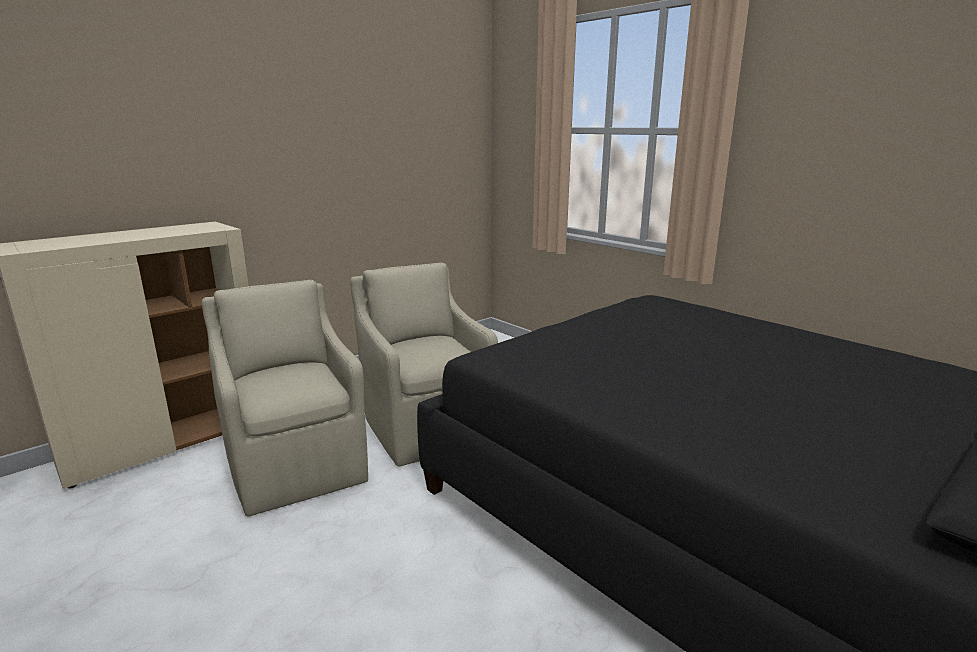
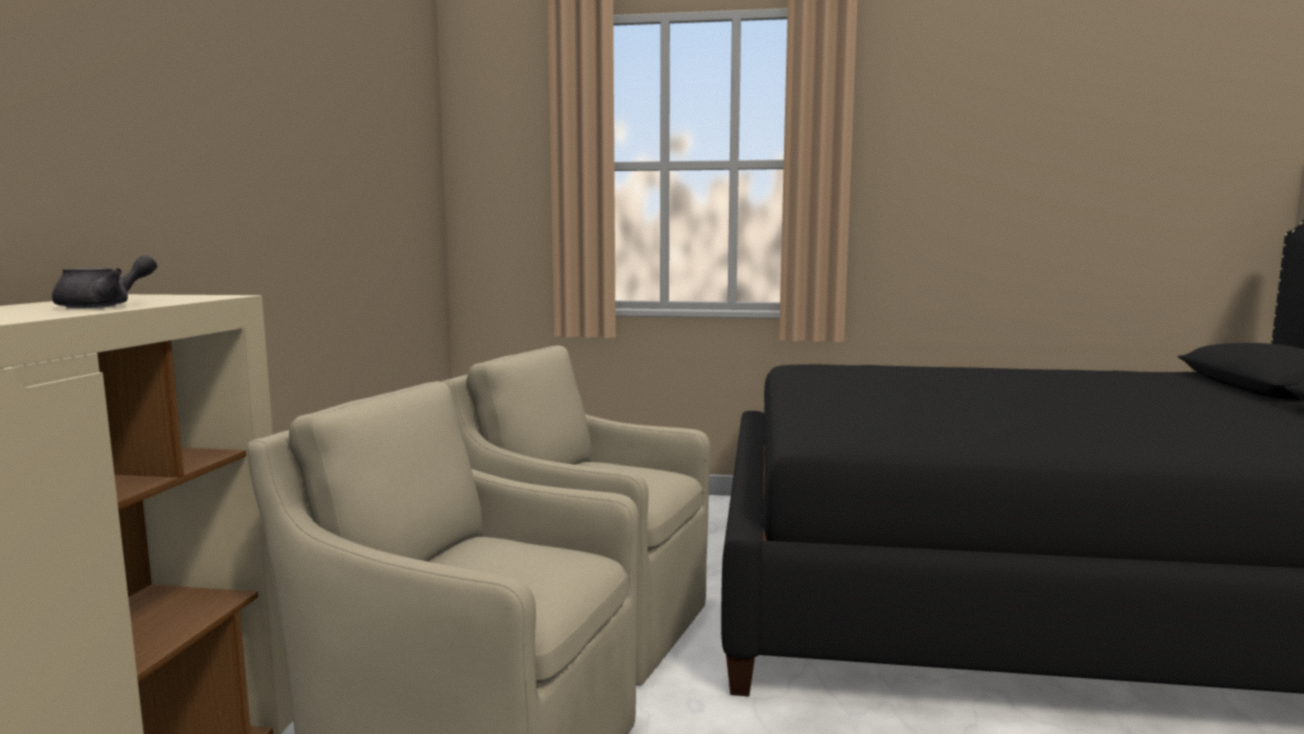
camera: 40 degrees left, 10 degrees down
none -> grey teapot [52,255,157,308]

